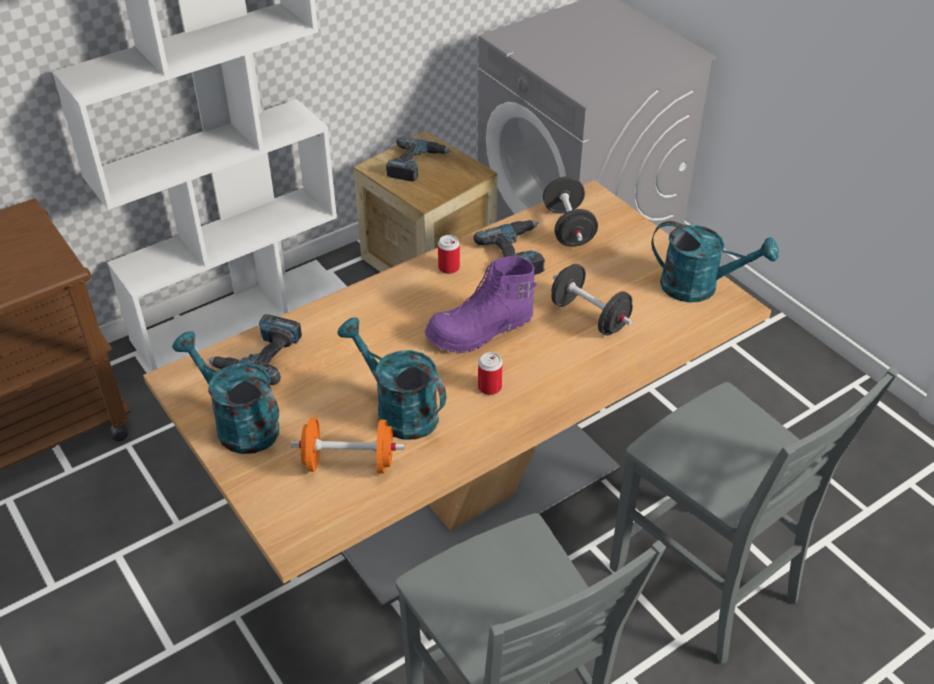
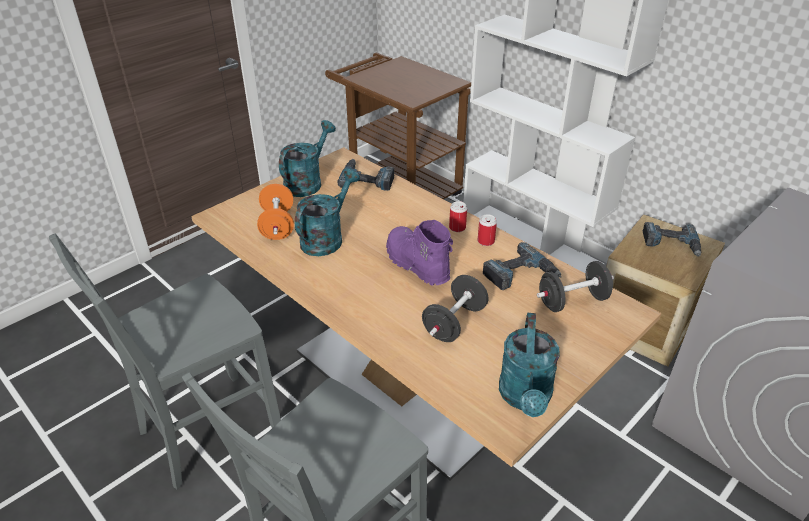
camera: 80 degrees right, 5 degrees down
can [478,352,503,395] -> can moved to [449,201,467,232]

